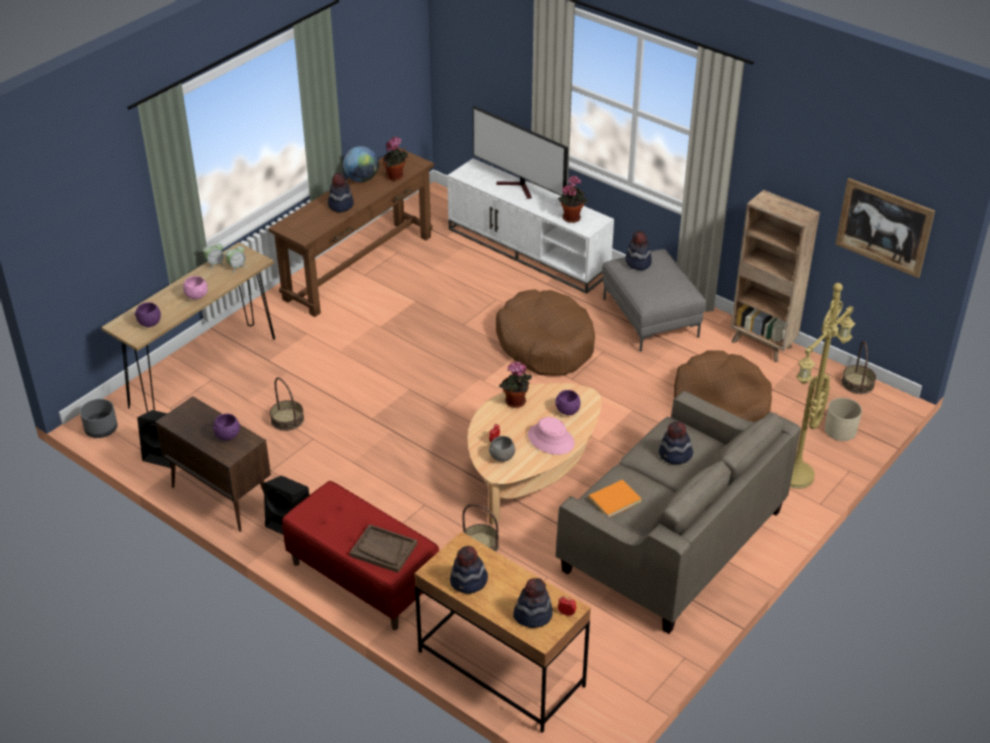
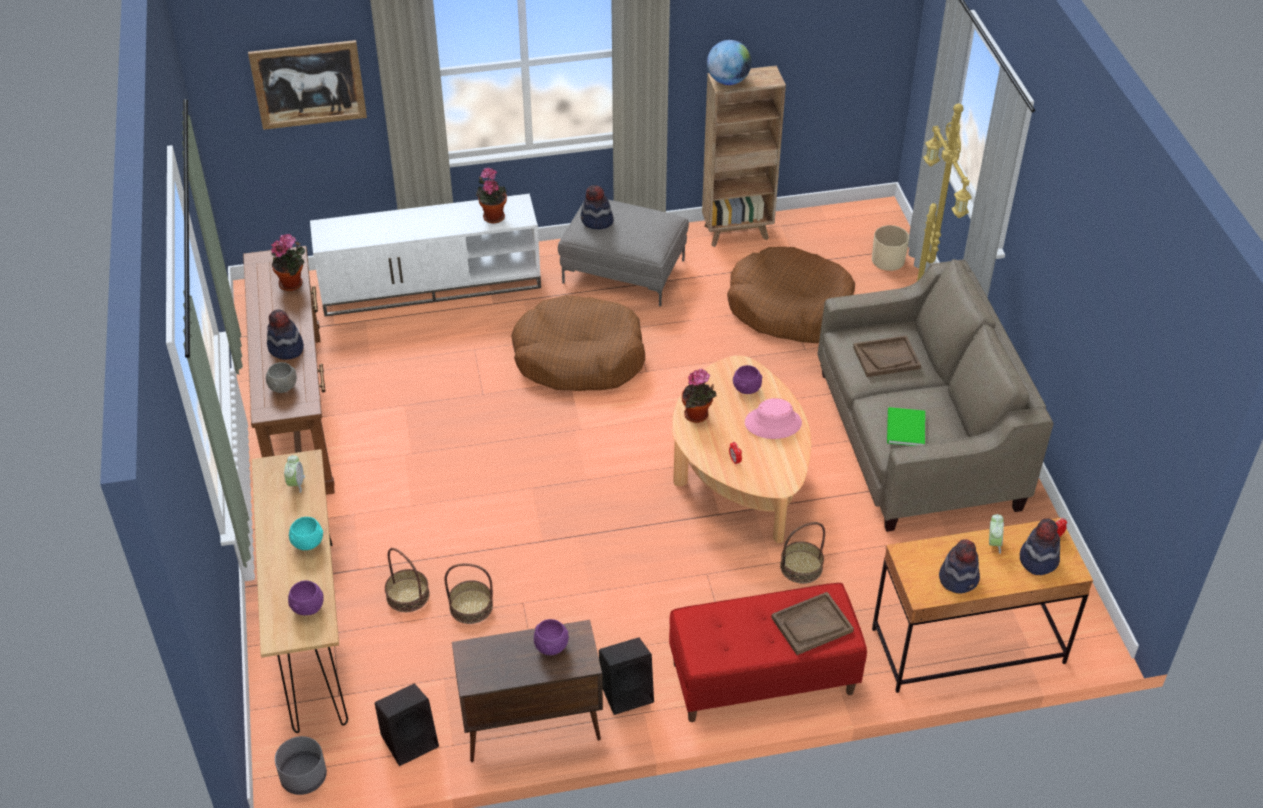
camera: 50 degrees left, 5 degrees up
pink bowl [183,276,208,300] -> turquoise bowl [289,517,323,550]
alarm clock [203,242,225,269] -> alarm clock moved to [989,514,1004,554]
globe [343,146,379,182] -> globe moved to [707,40,751,85]
television [473,106,568,199] -> none
grey bowl [489,436,516,462] -> grey bowl moved to [266,362,297,393]
orange book [588,480,642,517] -> green book [887,407,925,446]
hat [659,421,693,464] -> brown tray [853,336,921,377]
picture [835,178,935,278] -> picture moved to [248,40,367,130]
basket [842,341,876,394] -> basket moved to [385,548,430,612]

